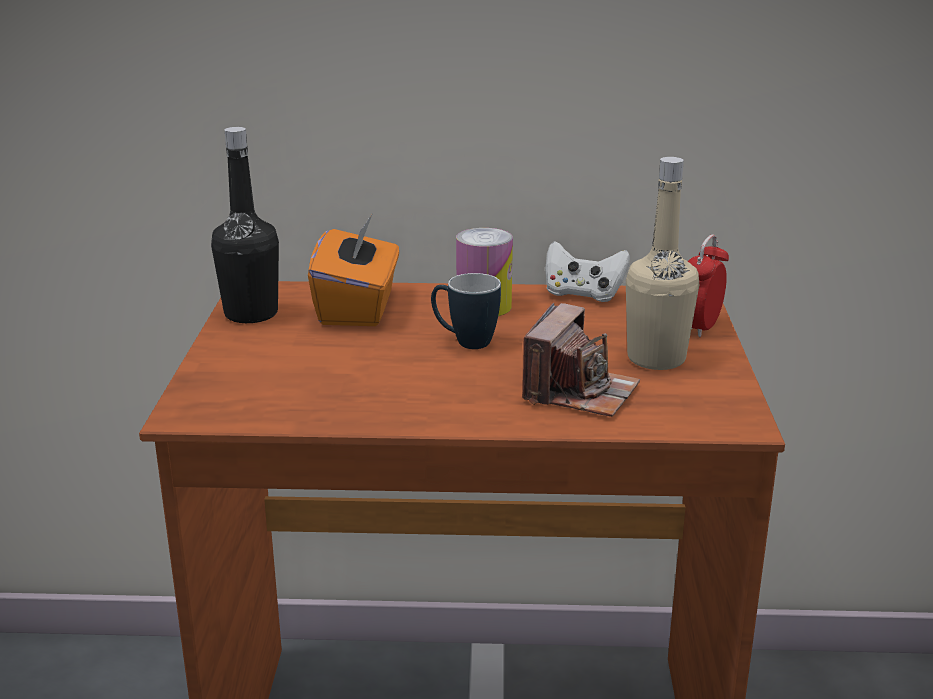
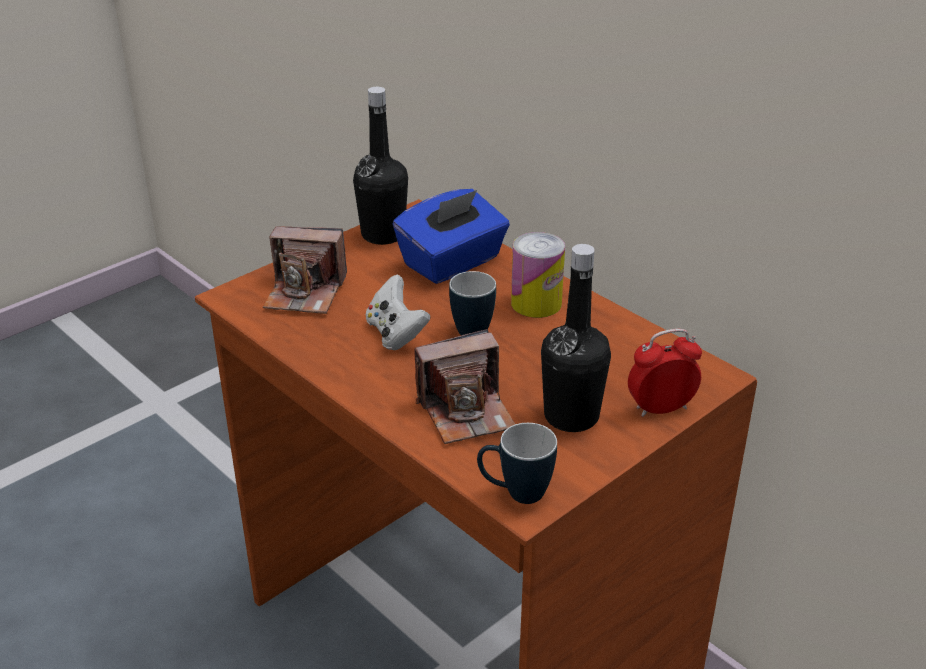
camera: 45 degrees right, 10 degrees up
orange tissue box [308,215,399,326] -> blue tissue box [393,189,510,284]
white game controller [545,241,630,302] -> white game controller moved to [366,274,430,350]
beige bottle [626,157,699,370] -> black bottle [541,244,611,432]
none -> camera [263,226,347,314]
none -> mug [477,423,557,504]

